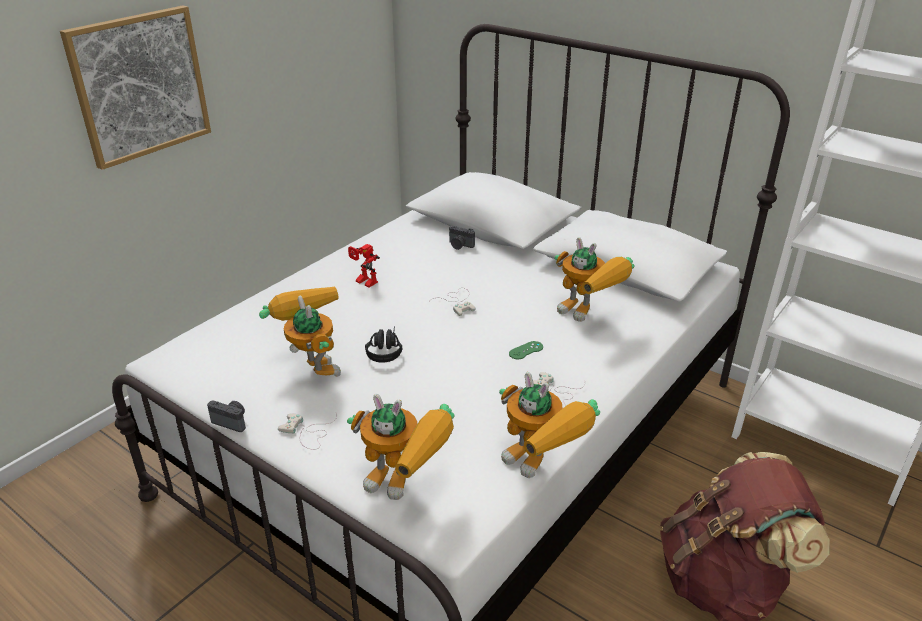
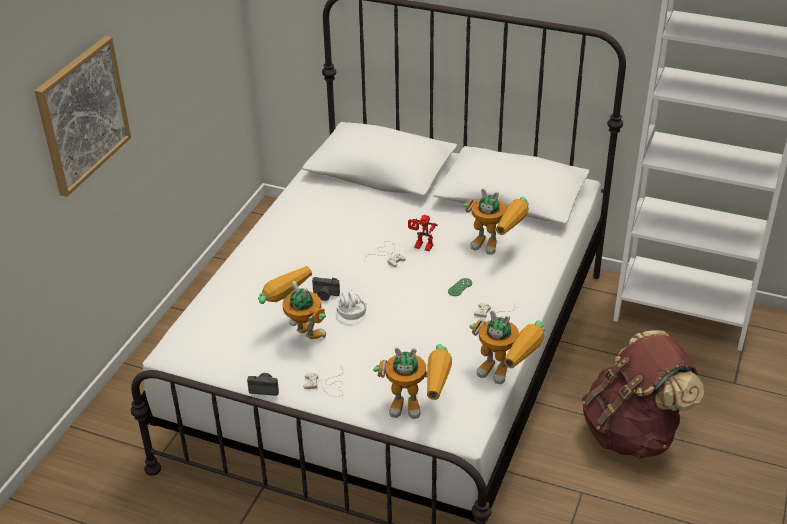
camera: 15 degrees left, 5 degrees up
toy robot [348,244,380,287] -> toy robot moved to [408,215,438,251]
black headphones [365,326,402,363] -> white headphones [337,287,366,320]
camera [449,226,475,250] -> camera moved to [312,277,340,301]

